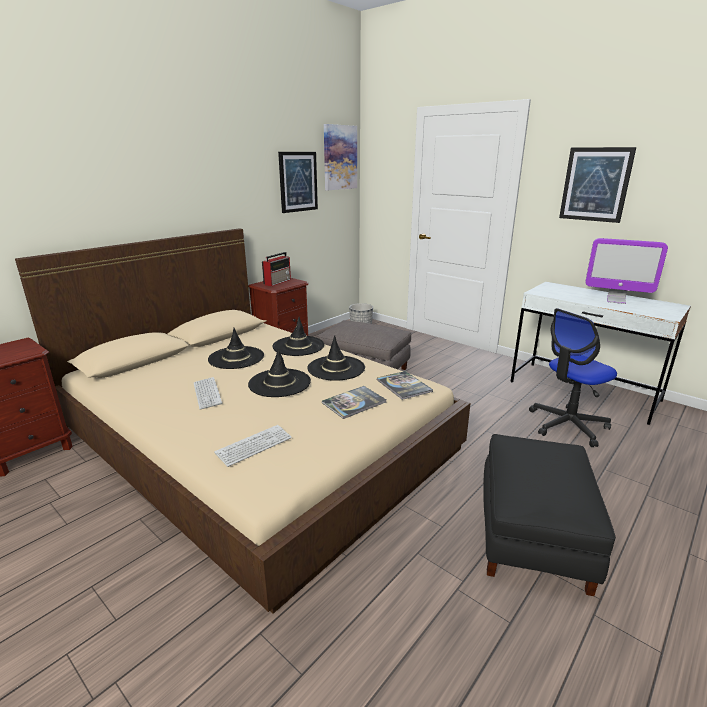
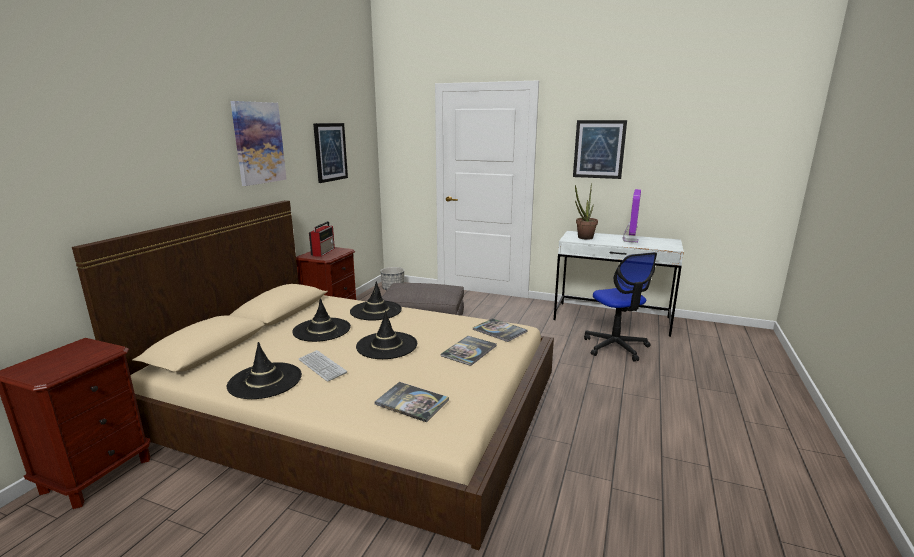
camera: 20 degrees left, 5 degrees down
keyboard [214,425,292,467] -> book [374,382,449,422]
black hat [307,335,365,381] -> black hat moved to [227,342,302,399]
picture [324,124,357,190] -> picture moved to [230,101,287,186]
black ottoman [483,434,616,596] -> none
office chair [529,308,617,447] -> office chair turned 60 degrees counterclockwise [584,252,657,361]
monitor [585,238,668,304] -> monitor turned 75 degrees counterclockwise [622,189,641,243]
none -> potted plant [575,183,598,240]

